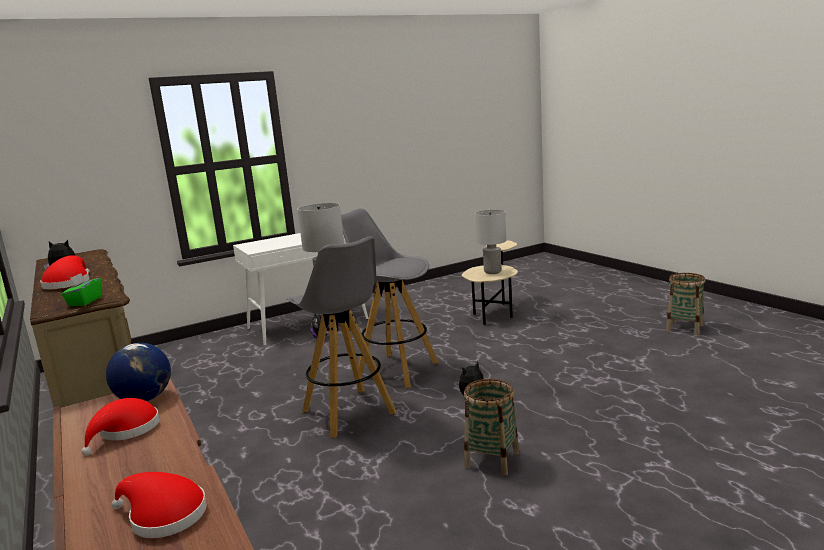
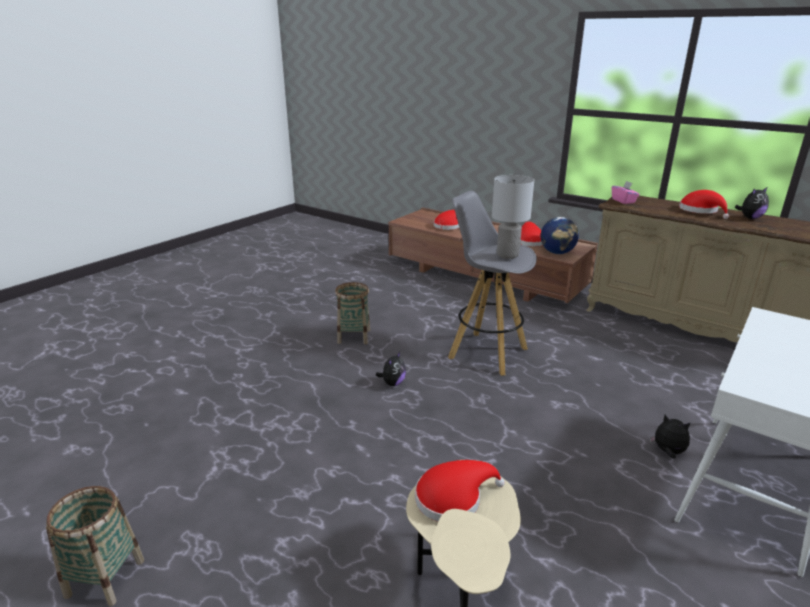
camera: 155 degrees right, 10 degrees up
green tissue box [61,273,102,306] -> pink tissue box [612,181,639,204]
grey stool [341,208,439,388] -> none
grey table lamp [475,210,506,274] -> red hat [415,460,505,521]

